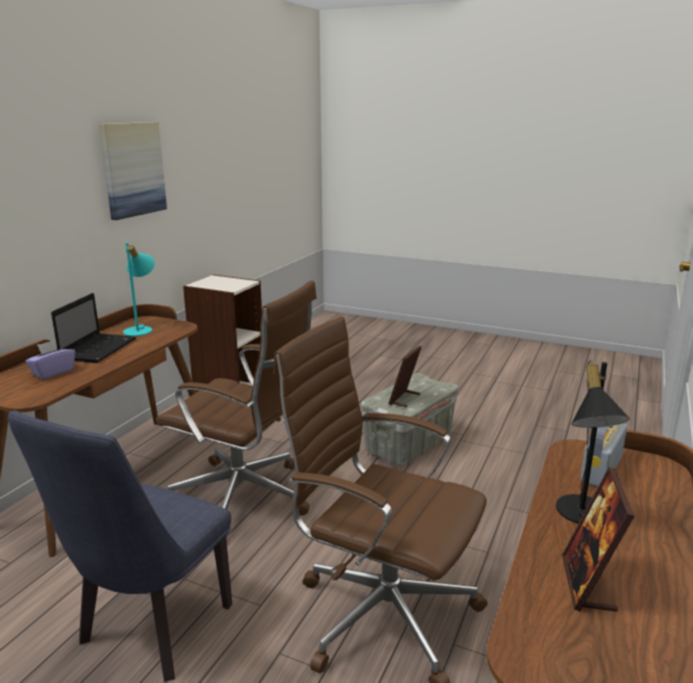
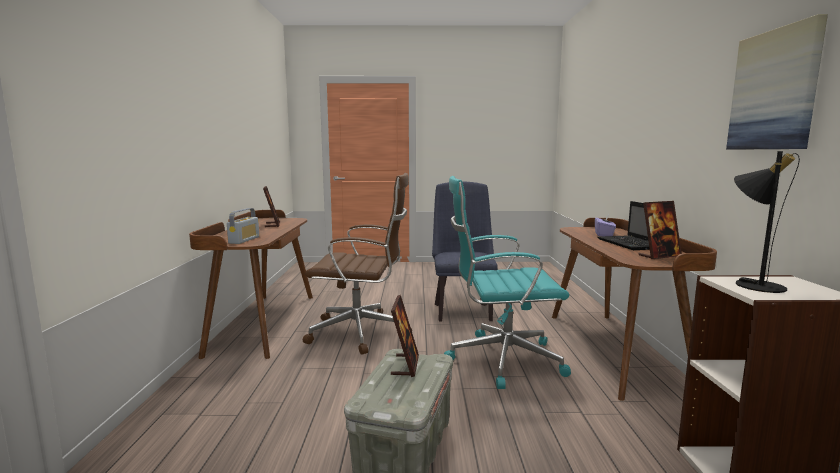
camera: 155 degrees right, 10 degrees down
turquoise table lamp [123,242,155,336] -> picture frame [639,201,682,259]
brown office chair [156,280,317,515] -> turquoise office chair [444,176,571,389]
black table lamp [556,360,630,524] -> black table lamp moved to [734,151,800,293]

